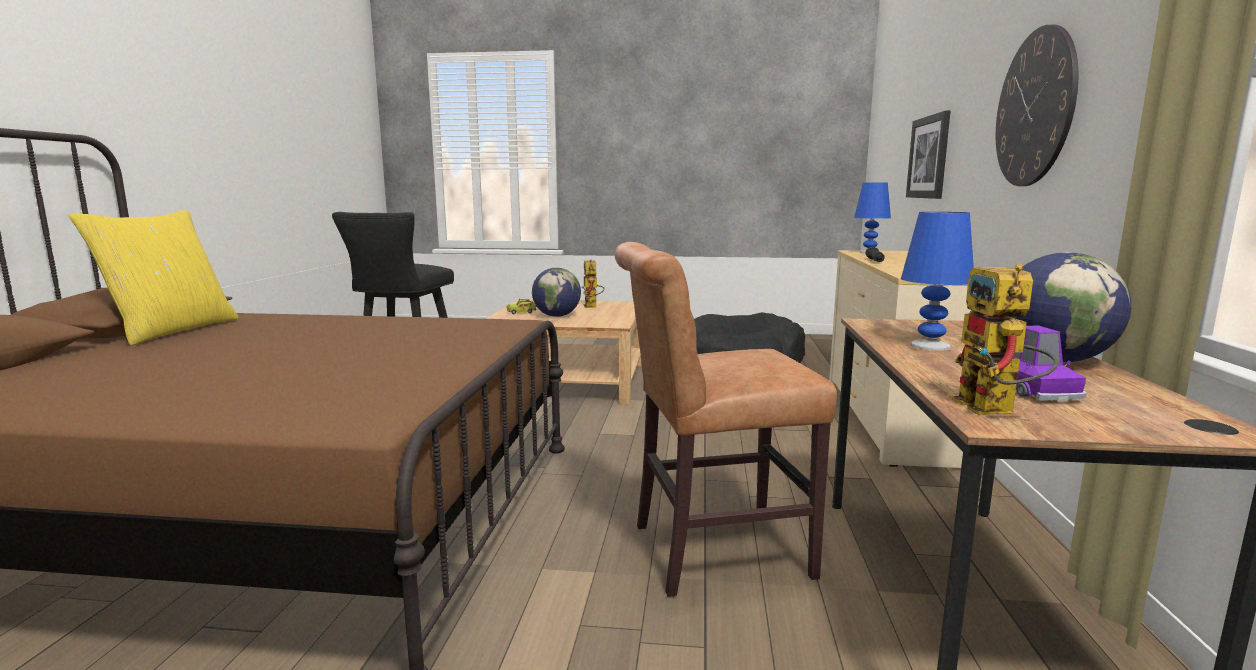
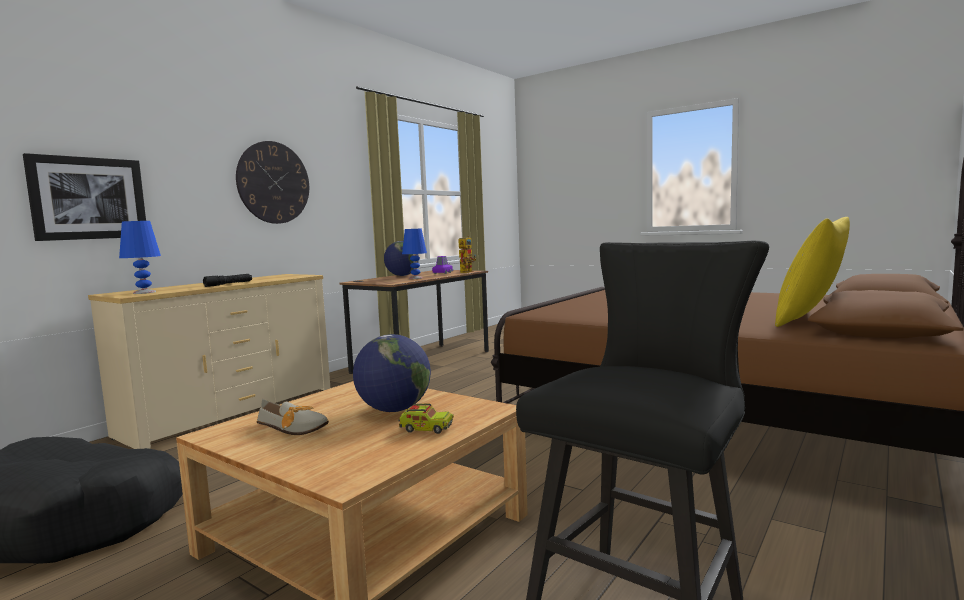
camera: 150 degrees left, 5 degrees down
toy robot [581,259,605,308] -> shoe [257,399,329,435]
brown chair [615,242,837,597] -> none

